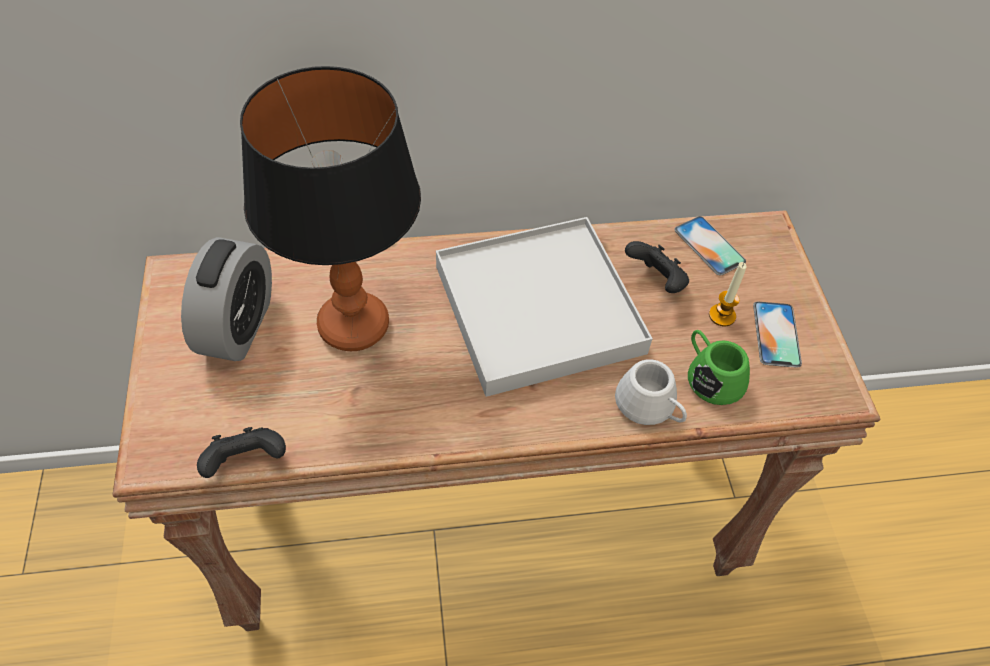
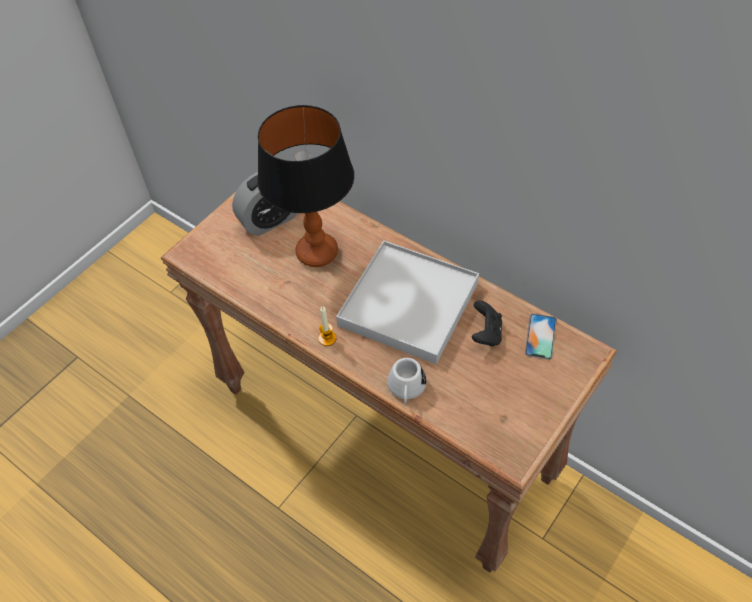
camera: 50 degrees right, 0 degrees up
black game controller [197,427,286,478] -> none
green mug [688,330,750,405] -> none
candle [709,262,747,326] -> candle moved to [318,307,336,346]
phone [753,301,802,368] -> none

